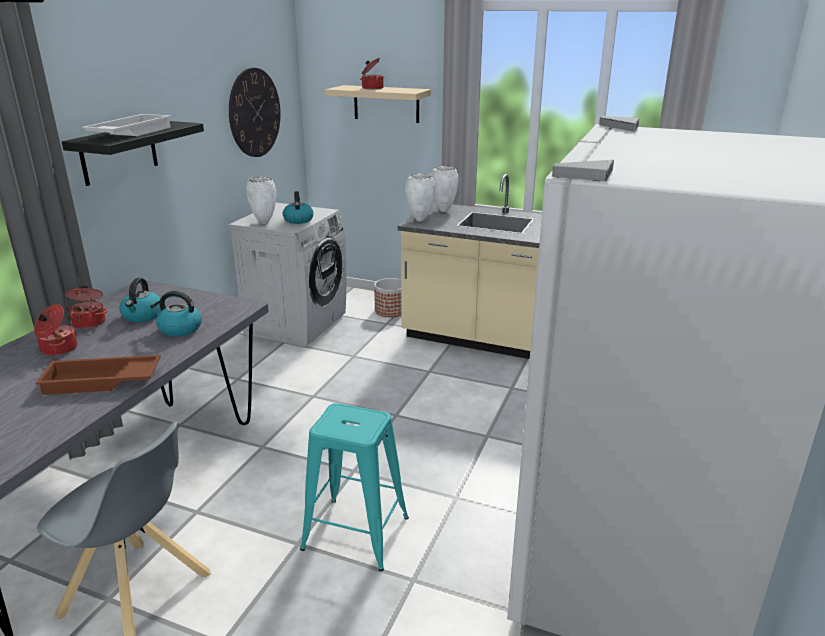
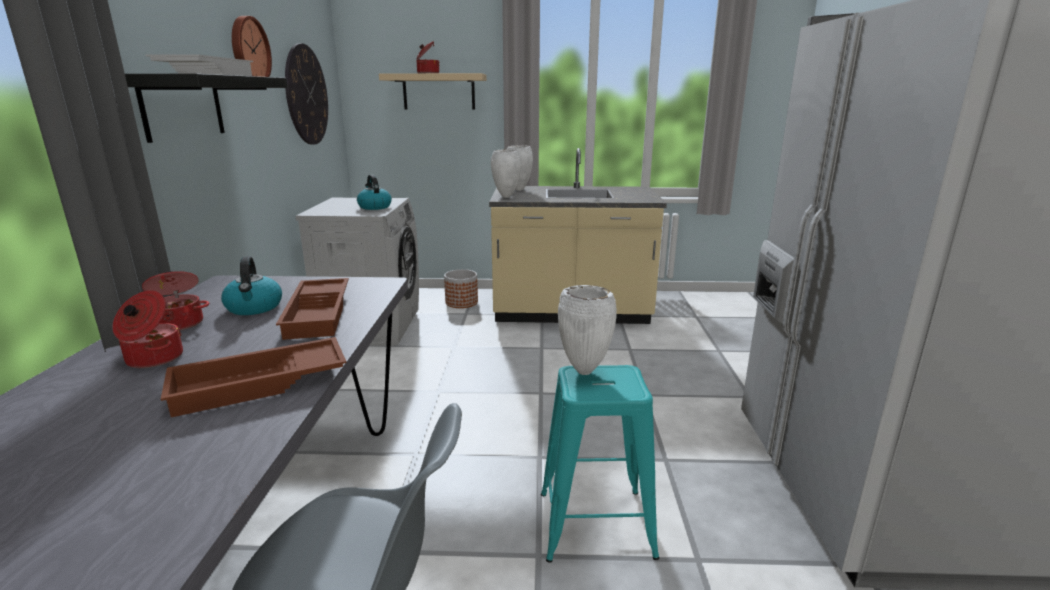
camera: 20 degrees left, 5 degrees down
kettle [150,291,202,337] -> brown tray [276,278,349,340]
white vase [246,177,276,224] -> white vase moved to [558,285,617,375]
none -> wall clock [232,16,272,77]

